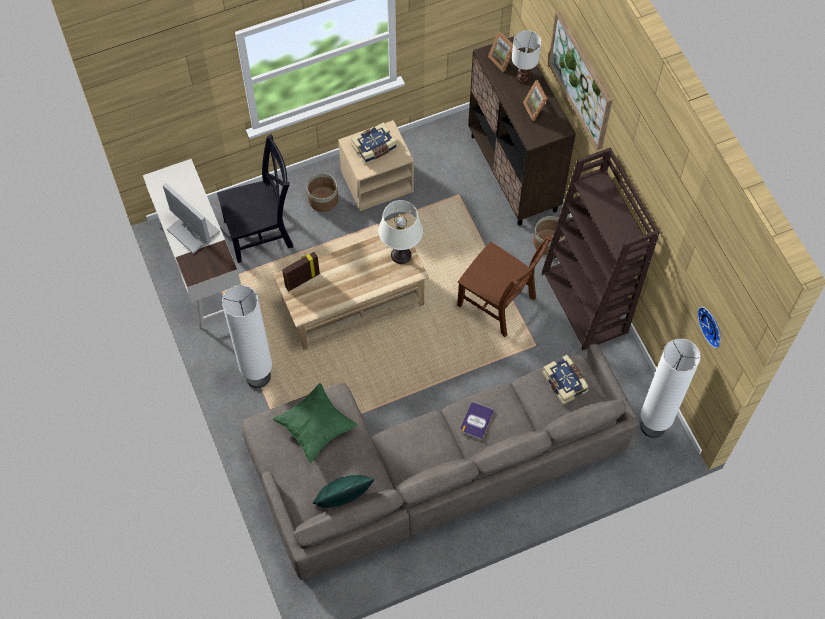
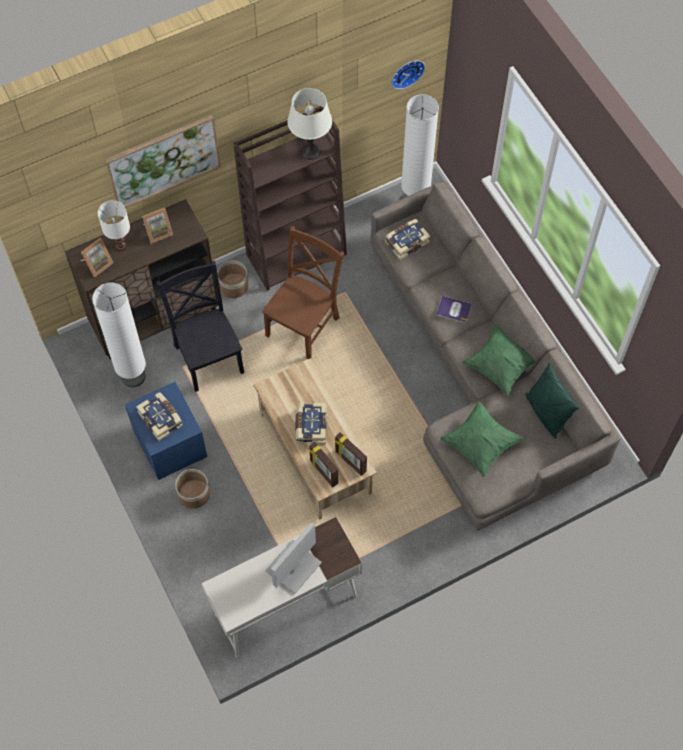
camera: 95 degrees left, 0 degrees up
black chair [217,134,293,263] -> black chair moved to [156,261,244,392]
white floor lamp [222,285,272,388] -> white floor lamp moved to [92,283,146,388]
beige nightstand [338,120,414,211] -> blue nightstand [125,382,207,480]
white table lamp [379,200,423,264] -> white table lamp moved to [287,88,332,160]
none -> book [295,402,327,444]
none -> picture frame [334,432,367,476]
none -> green pillow [462,325,535,396]

